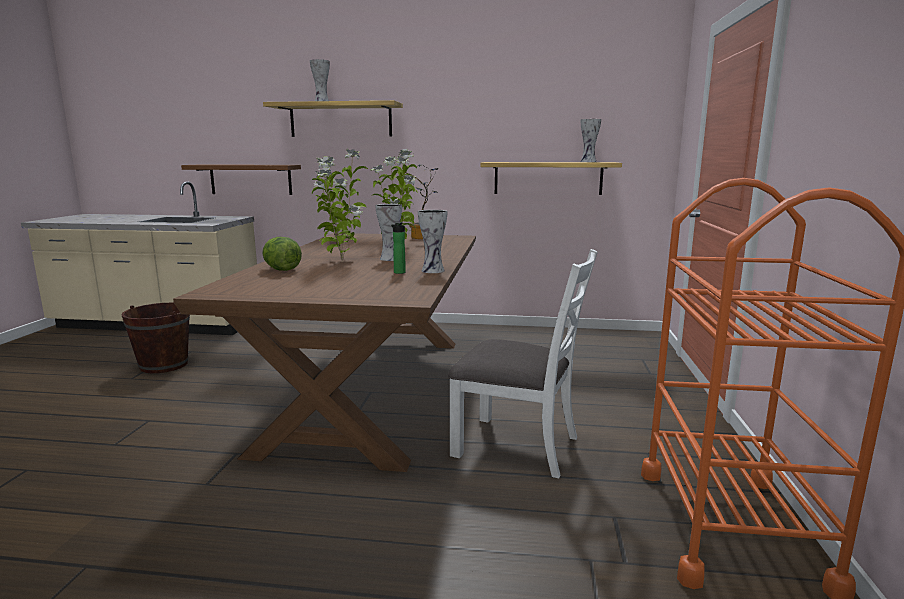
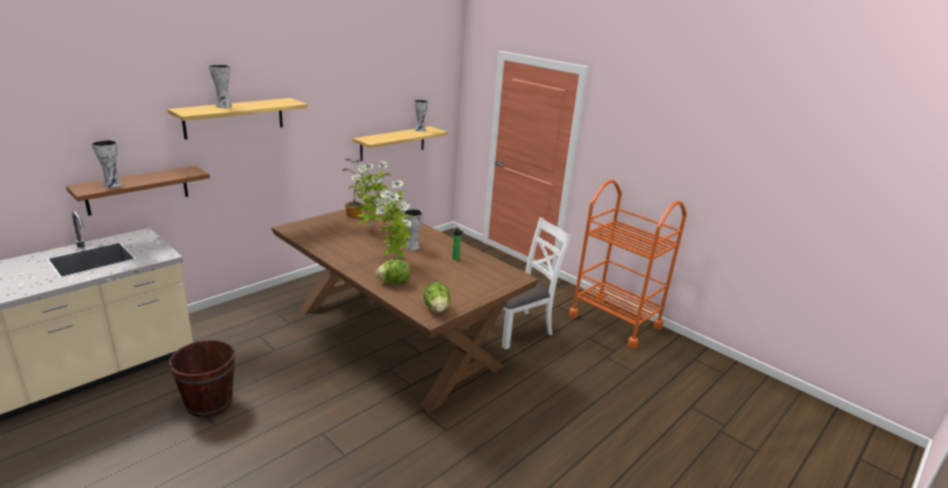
camera: 55 degrees left, 10 degrees up
vase [418,210,447,273] -> vase moved to [92,140,122,188]
none -> lettuce [423,282,450,312]

